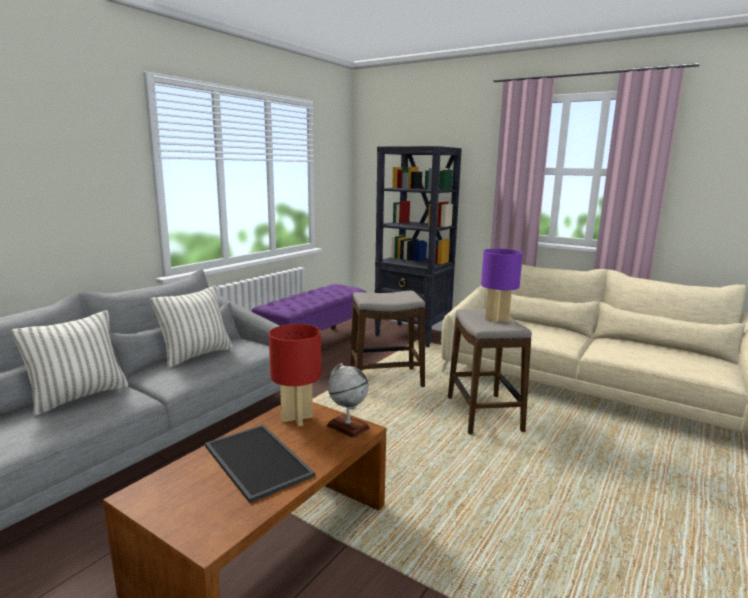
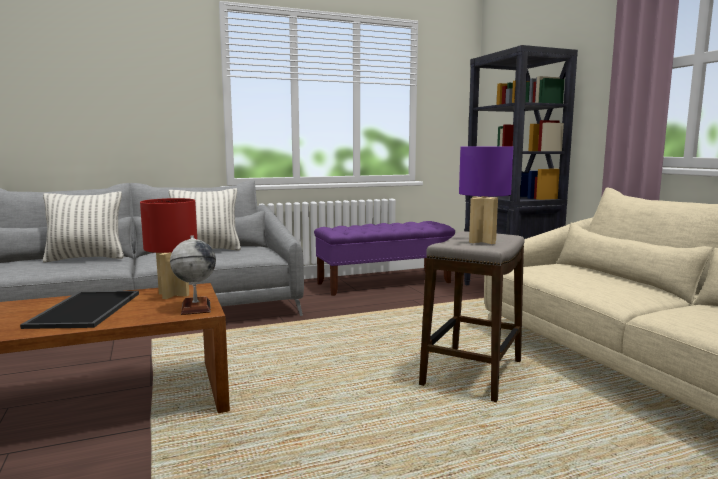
camera: 35 degrees right, 5 degrees down
stool [350,291,425,387] -> none

